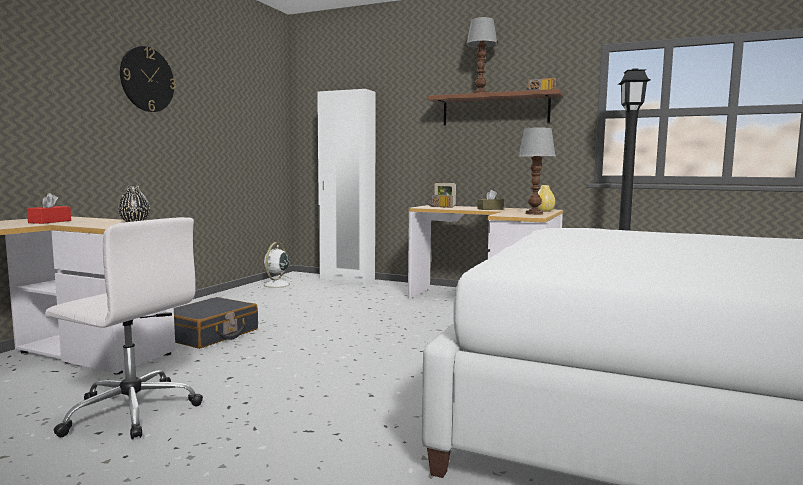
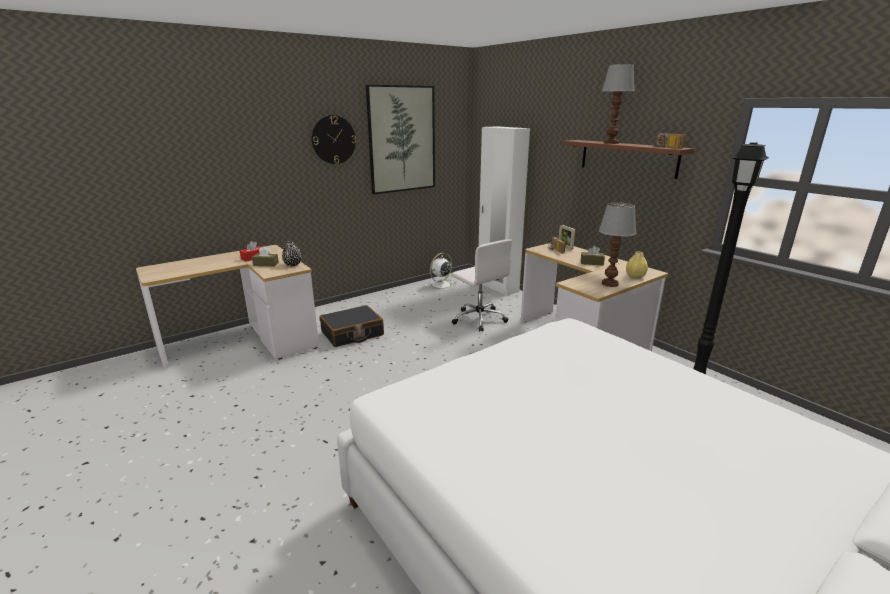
camera: 30 degrees right, 15 degrees up
white office chair [45,217,203,440] -> white office chair moved to [451,239,512,331]
none -> brown tissue box [252,246,279,267]
none -> picture [366,85,435,194]

